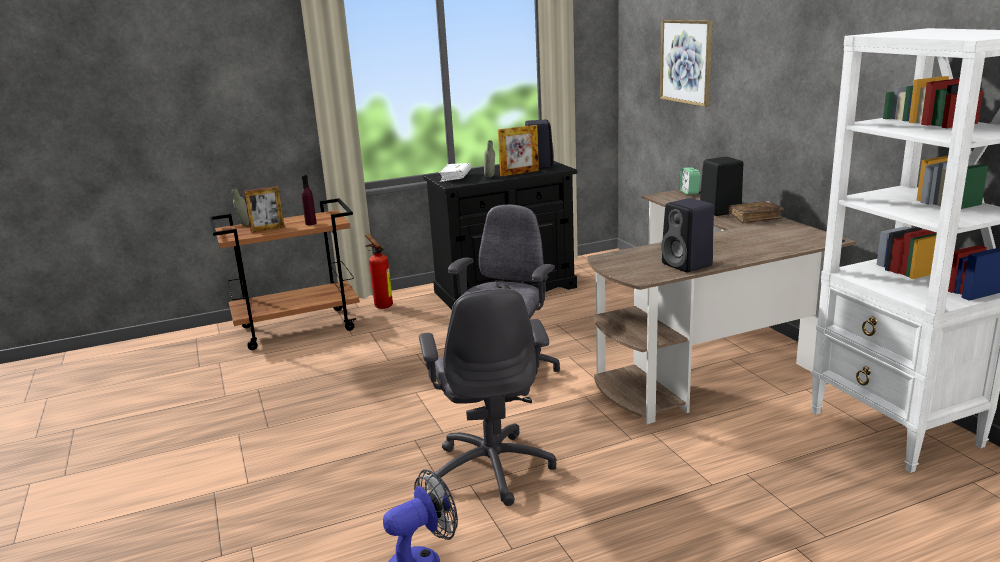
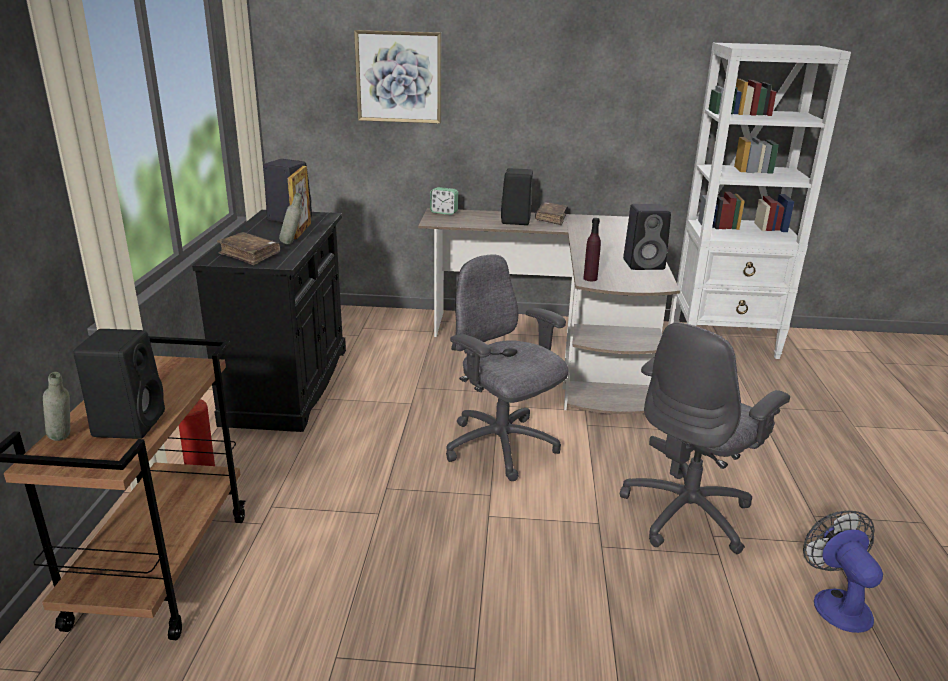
camera: 65 degrees left, 5 degrees up
picture frame [244,186,285,233] -> black speaker [73,329,165,439]
purple bottle [301,175,317,225] -> purple bottle moved to [583,218,601,281]
grey office chair [419,288,557,506] -> grey office chair turned 120 degrees clockwise [620,322,790,554]
white book [439,163,471,182] -> brown book [217,232,280,265]

